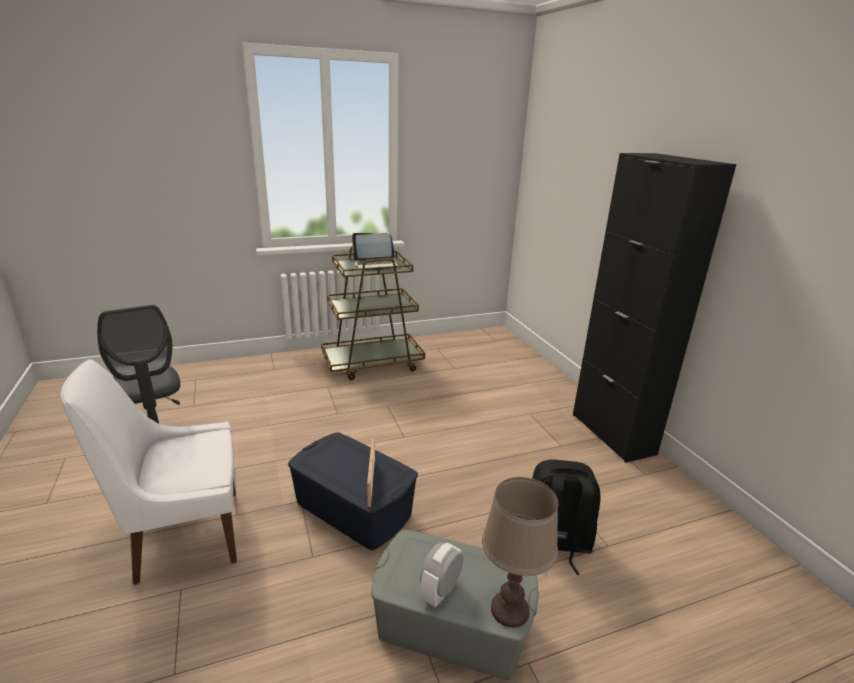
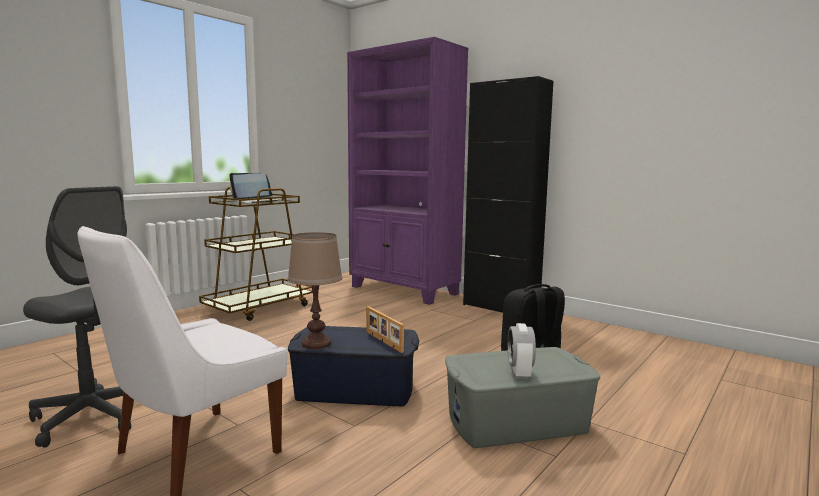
camera: 30 degrees left, 15 degrees down
brown table lamp [482,477,558,628] -> brown table lamp moved to [288,232,343,349]
none -> purple bookcase [347,37,468,305]

